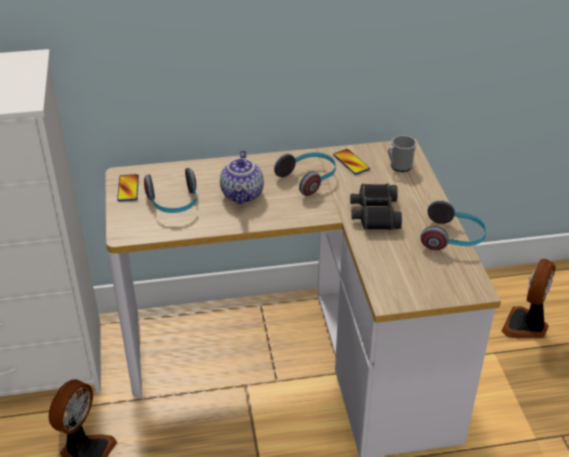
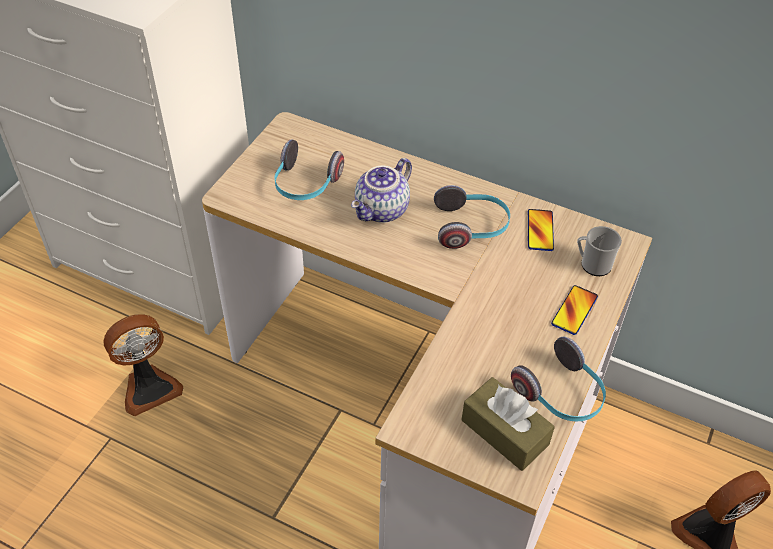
camera: 35 degrees right, 10 degrees up
phone [117,174,139,201] -> phone moved to [551,285,598,335]
black binoculars [350,183,402,230] -> none
none -> brown tissue box [462,377,555,471]

